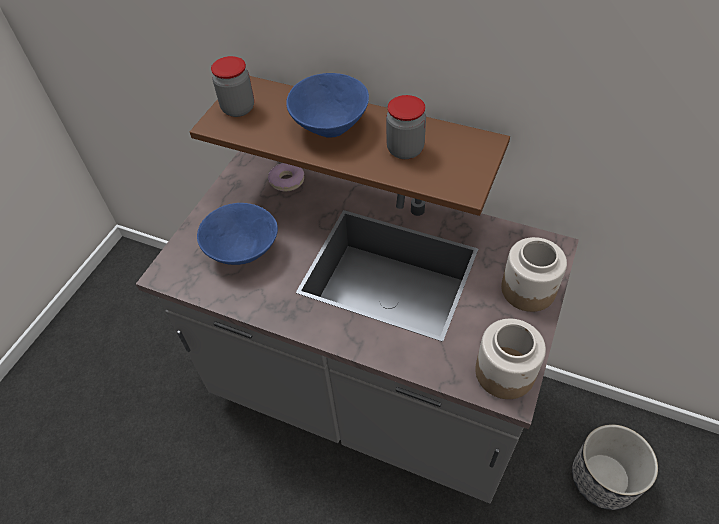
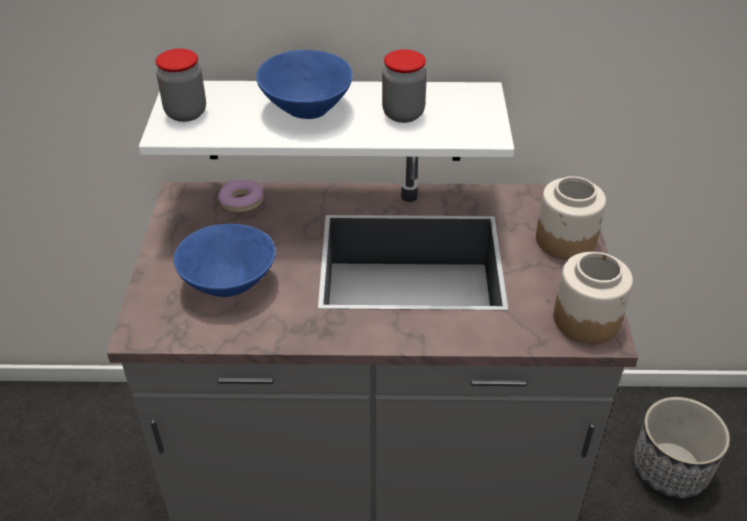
camera: 25 degrees left, 10 degrees down
brown shelf [190,76,510,216] -> white shelf [139,81,514,161]

